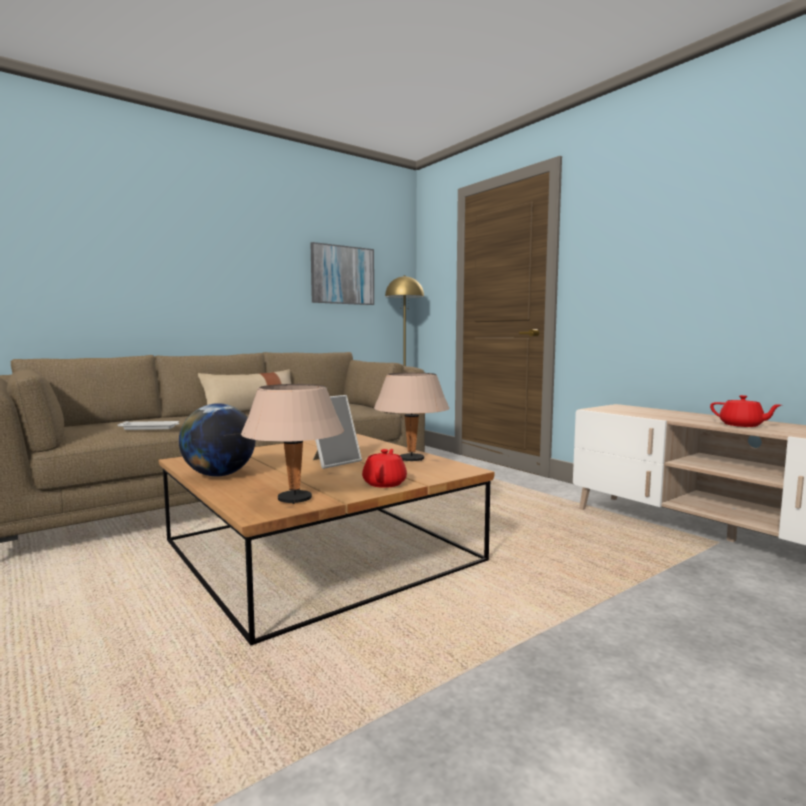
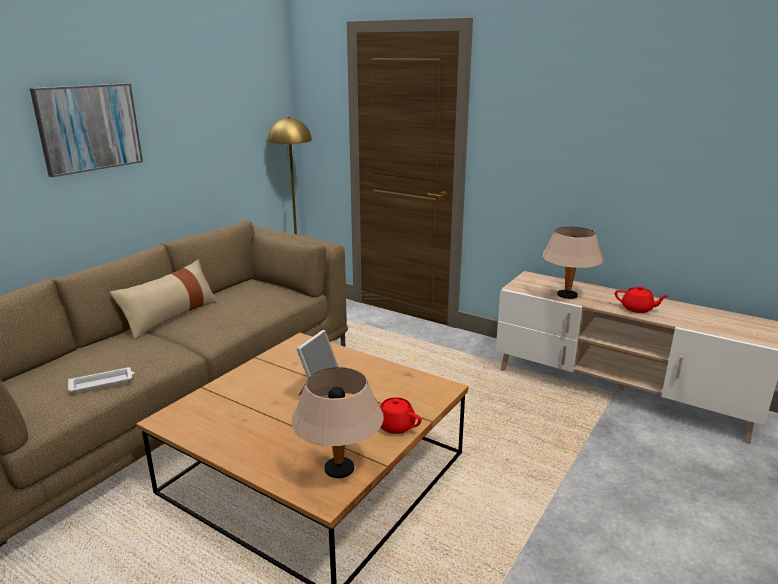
camera: 20 degrees left, 15 degrees up
globe [179,403,255,477] -> none
picture [310,242,374,305] -> picture moved to [30,83,143,177]
red teapot [362,449,407,488] -> red teapot turned 45 degrees counterclockwise [375,397,422,434]
beige table lamp [374,373,450,461] -> beige table lamp moved to [541,227,603,299]

